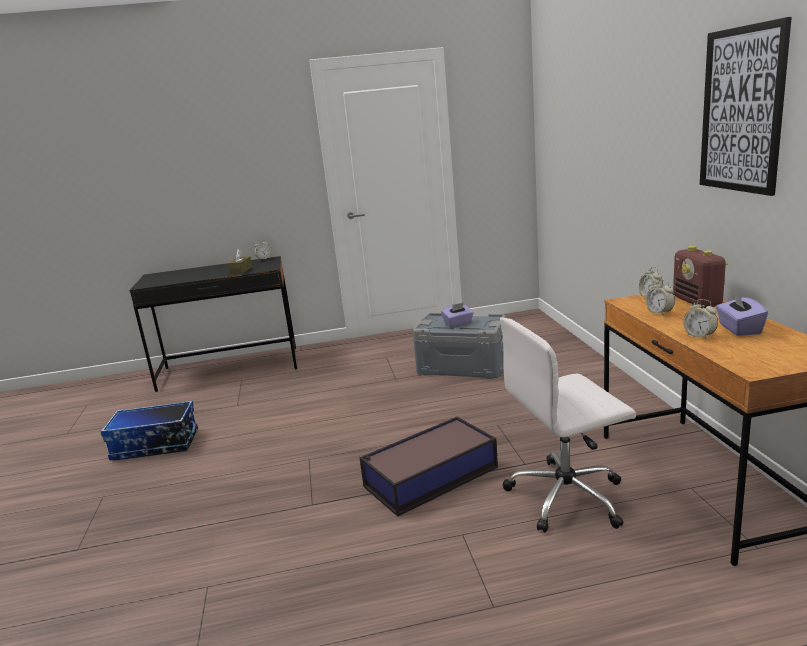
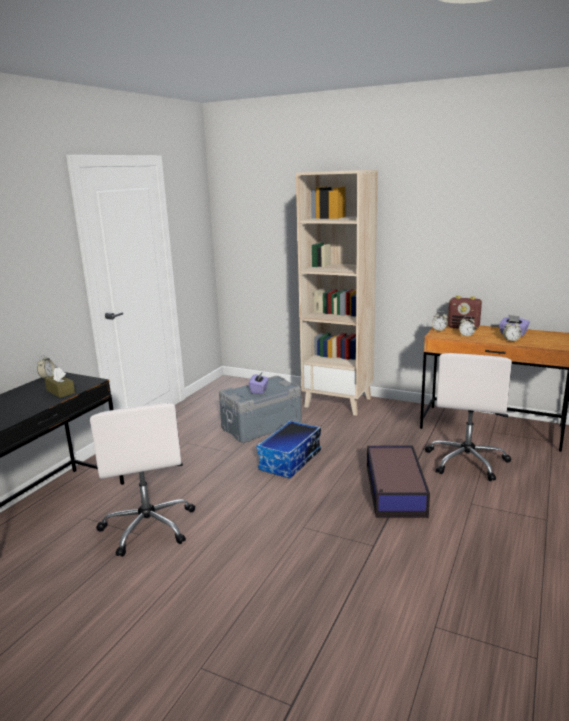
camera: 55 degrees left, 0 degrees up
storage box [100,401,198,461] -> storage box moved to [256,420,321,478]
picture [700,17,792,196] -> none
none -> white office chair [90,403,195,557]
none -> beige bookcase [296,170,378,416]

